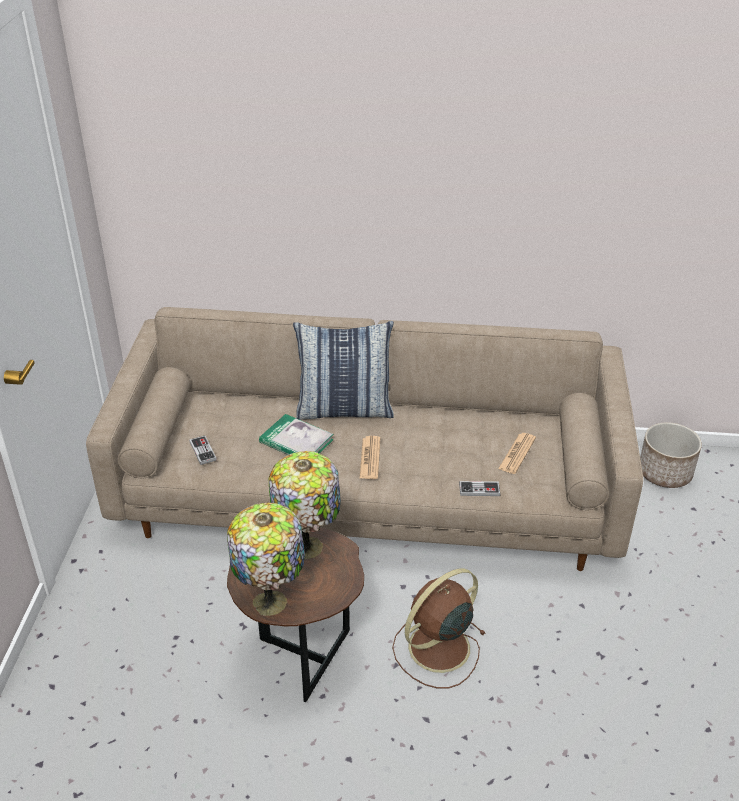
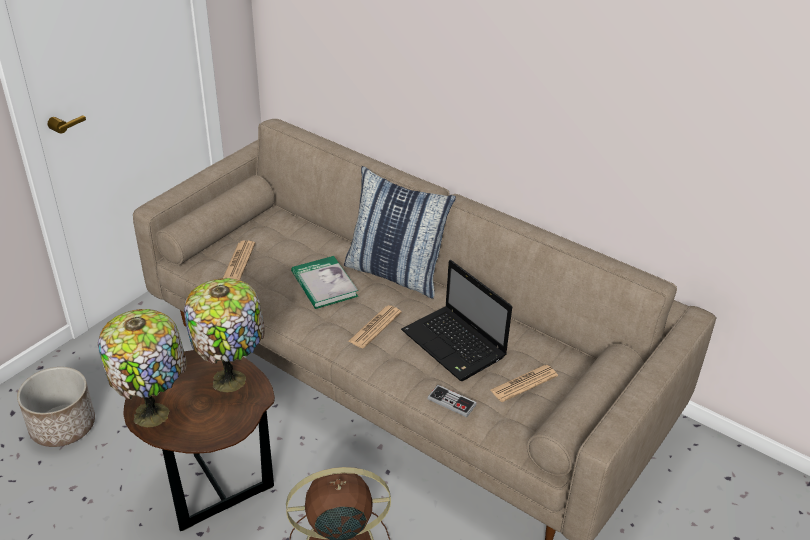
camera: 30 degrees right, 0 degrees up
game controller [189,436,217,465] -> newspaper [223,240,255,280]
planter [640,422,702,488] -> planter moved to [17,367,95,447]
none -> laptop [401,260,512,381]

